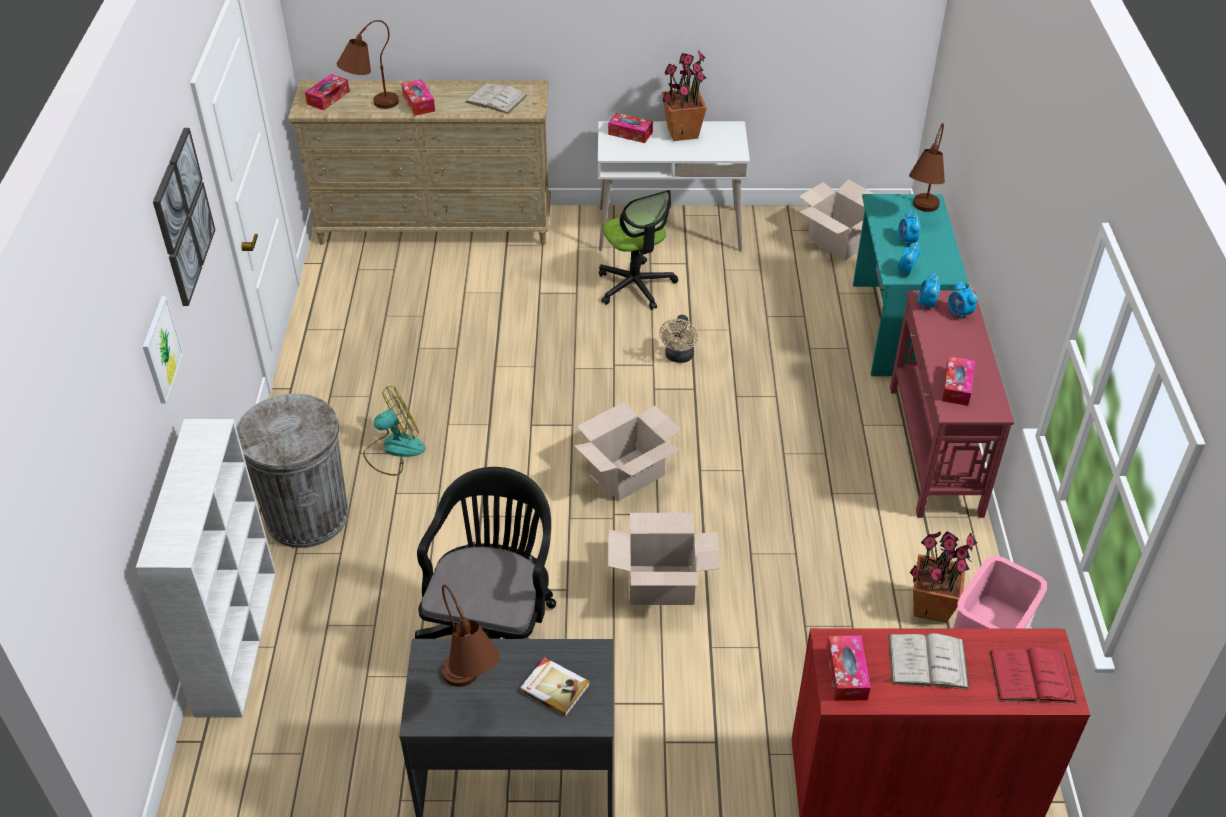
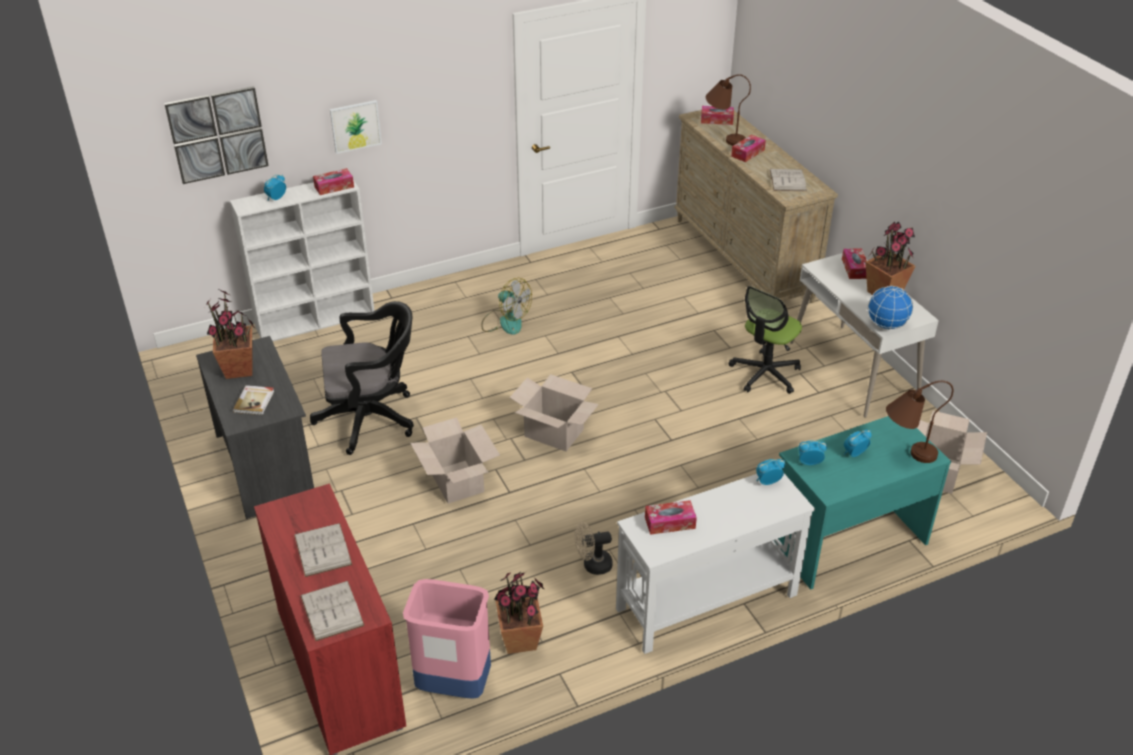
camera: 65 degrees right, 5 degrees down
picture [153,128,215,306] -> picture moved to [164,86,268,184]
grey trash can [236,393,349,548] -> none
brown table lamp [442,585,500,687] -> potted plant [205,290,256,379]
beige fan [659,315,698,363] -> beige fan moved to [575,522,613,575]
tissue box [826,635,871,701] -> tissue box moved to [313,168,354,195]
red console table [890,290,1014,518] -> white console table [616,474,815,654]
alarm clock [948,282,978,321] -> alarm clock moved to [264,175,286,200]
red book [989,647,1077,703] -> white book [300,581,365,641]
none -> globe [868,286,913,330]

